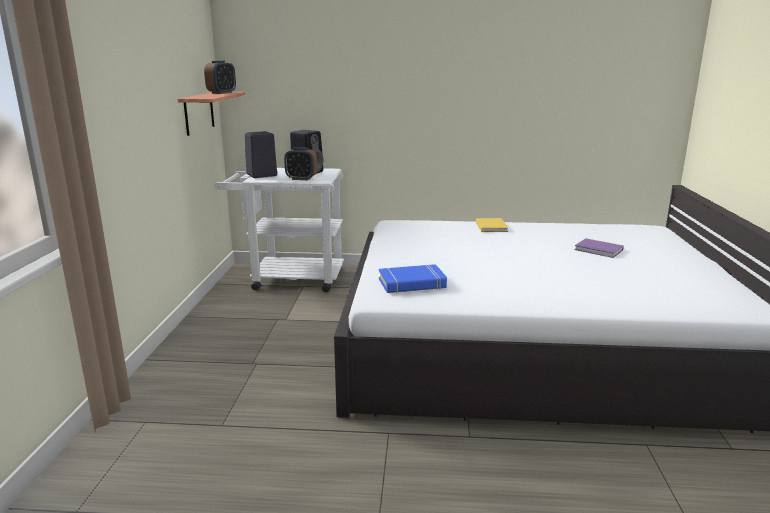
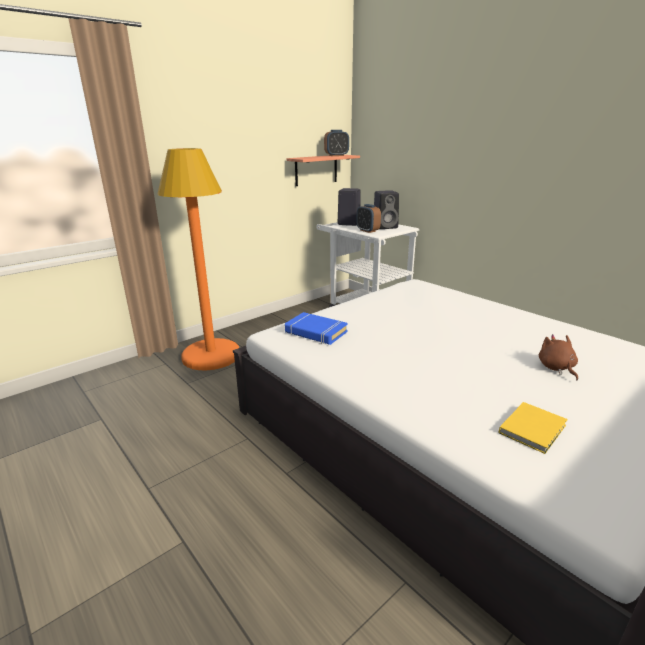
camera: 45 degrees right, 5 degrees up
yellow book [476,218,508,232] -> yellow book moved to [499,402,568,454]
purple book [574,238,624,258] -> brown plush toy [539,334,578,381]
none -> orange floor lamp [158,148,239,370]

